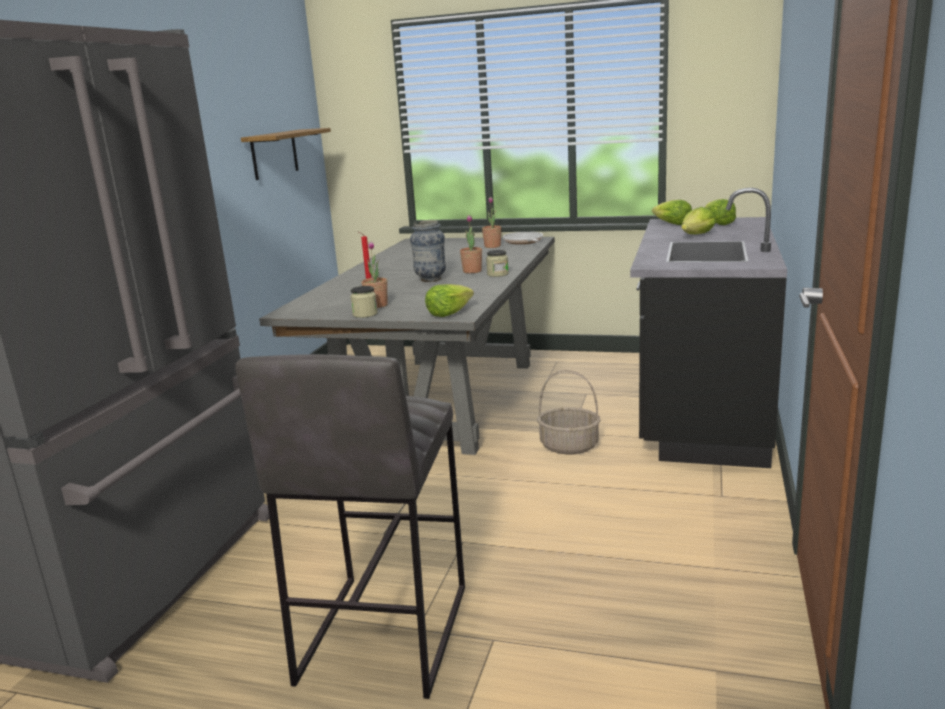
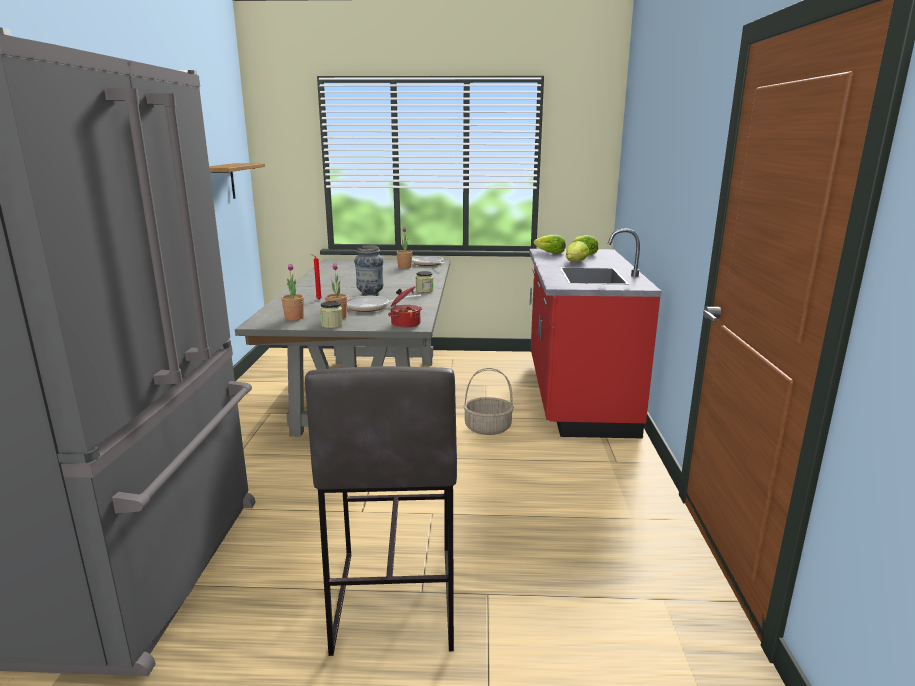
camera: 15 degrees left, 0 degrees up
lettuce [425,284,474,317] -> cooking pot [388,286,422,328]
potted plant [460,215,482,273] -> potted plant moved to [281,264,304,320]
black counter [630,188,787,468] -> red counter [529,229,662,438]
none -> frying pan [347,295,421,312]

